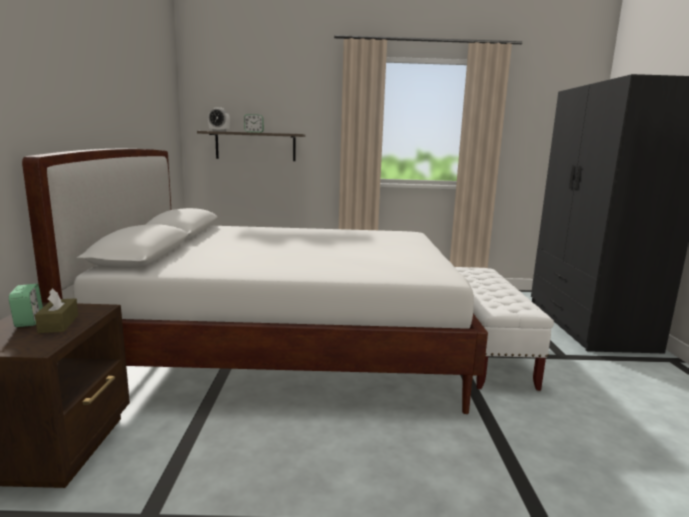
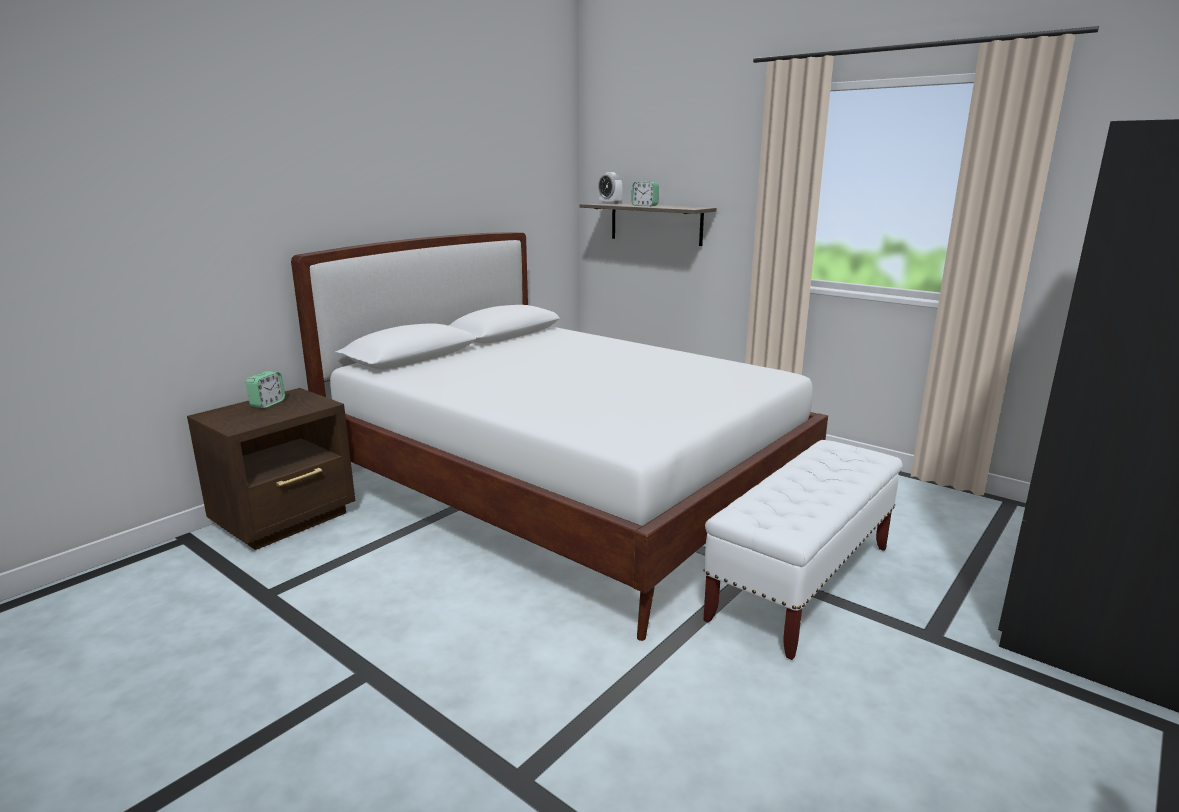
camera: 40 degrees right, 5 degrees up
brown tissue box [35,288,78,333] -> none

